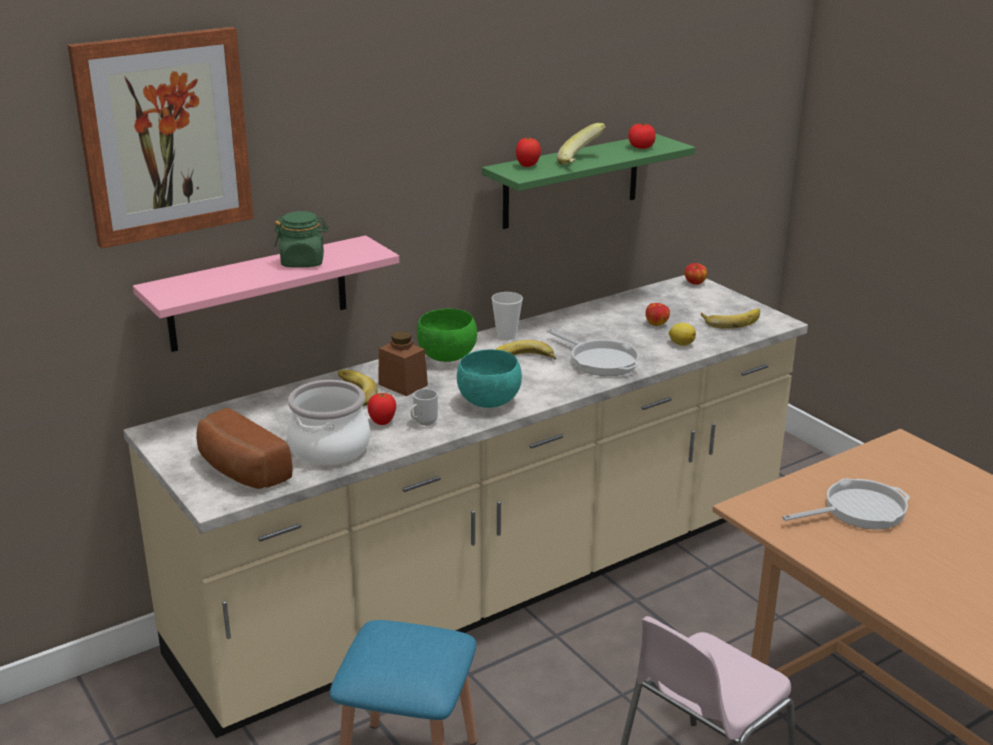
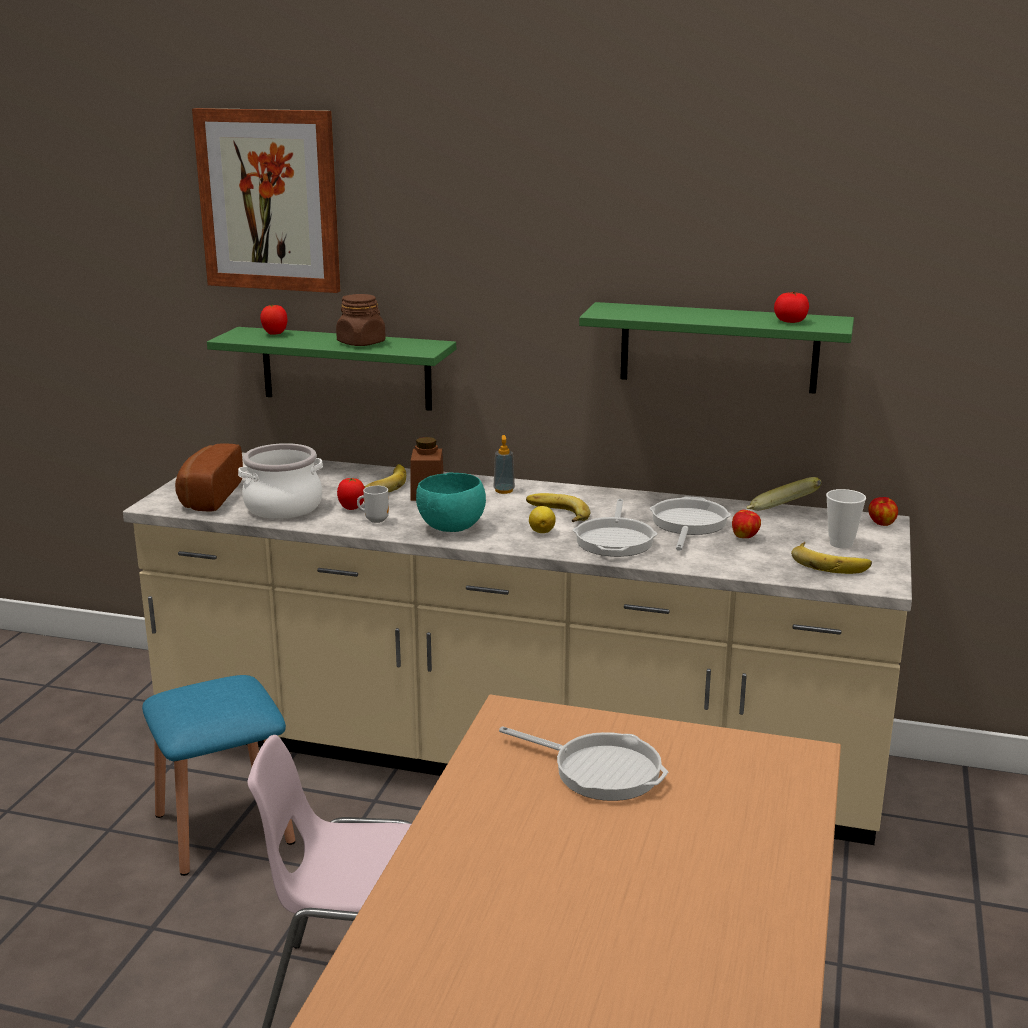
camera: 50 degrees right, 5 degrees down
pink shelf [133,235,399,352] -> green shelf [207,327,456,411]
green jar [274,211,328,268] -> brown jar [336,294,386,346]
green bowl [417,309,477,362] -> soap dispenser [493,435,515,494]
cup [491,292,523,340] -> cup moved to [826,489,866,548]
tomato [516,138,541,167] -> tomato moved to [260,305,287,335]
banana [557,123,606,165] -> banana moved to [746,477,822,511]
lemon [669,323,696,346] -> lemon moved to [529,506,556,533]
none -> frying pan [650,496,731,551]

